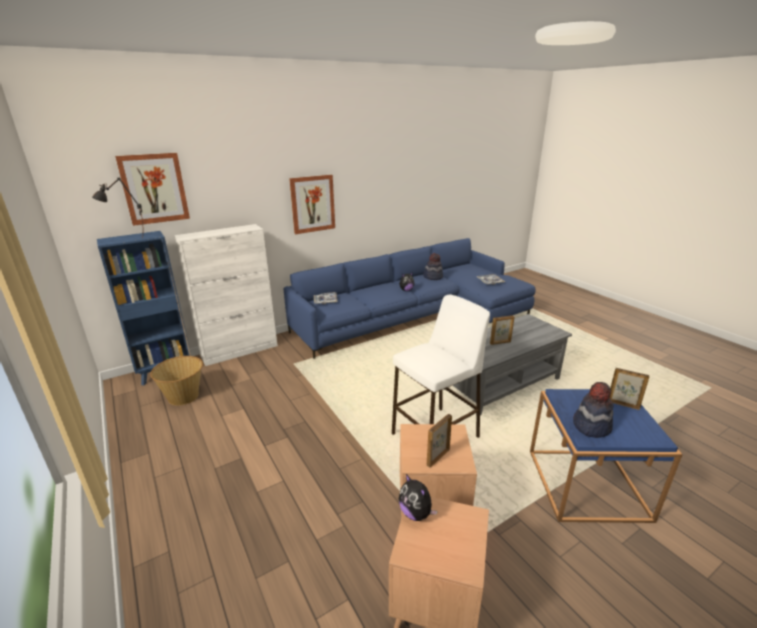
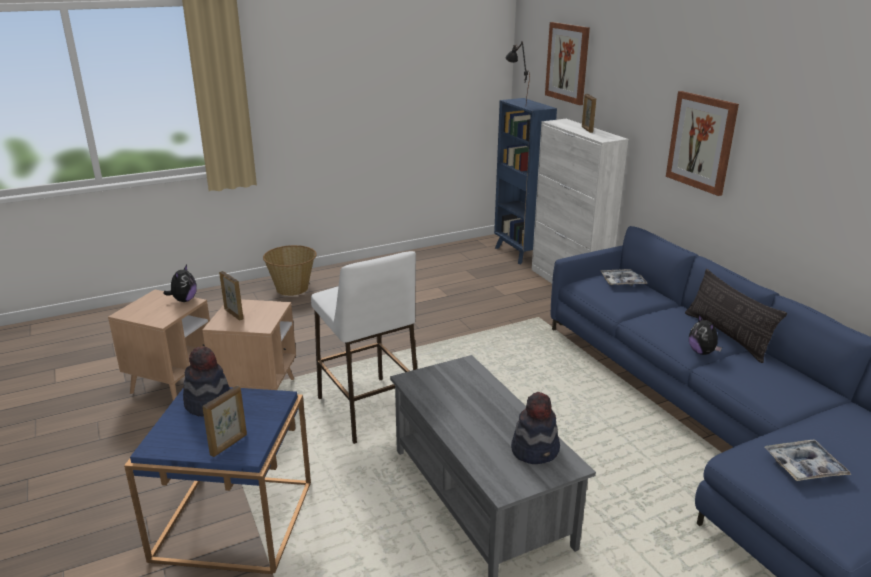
camera: 95 degrees right, 0 degrees up
basket [150,356,203,406] -> basket moved to [263,245,317,296]
plush toy [399,474,438,521] -> plush toy turned 135 degrees clockwise [163,265,197,302]
hat [423,253,443,280] -> hat moved to [511,392,560,464]
picture frame [490,315,515,345] -> picture frame moved to [582,94,596,133]
none -> pillow [685,269,787,363]

